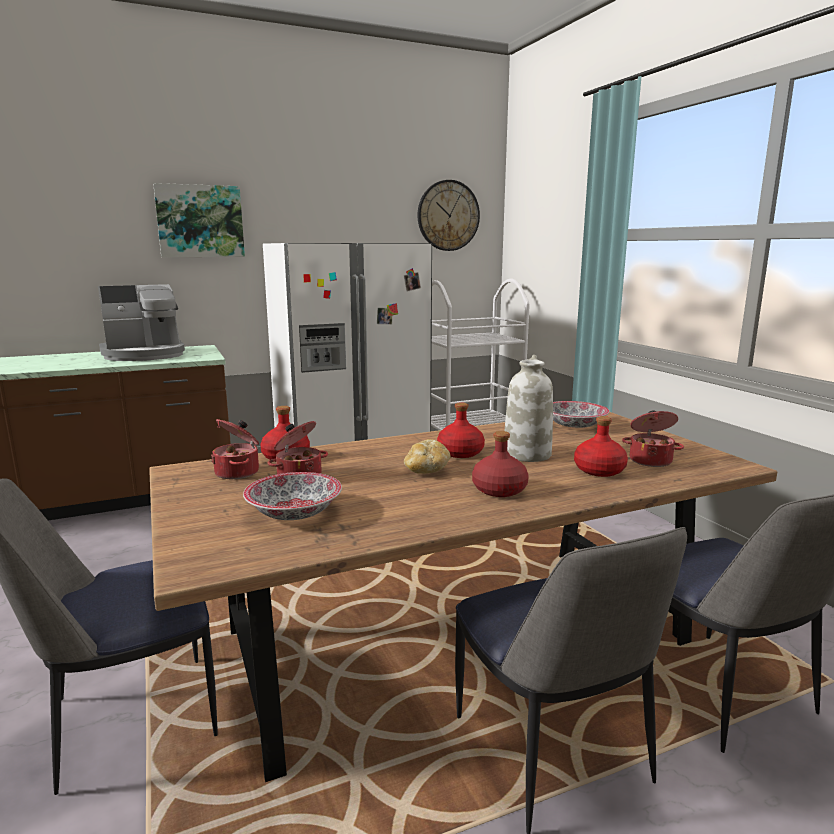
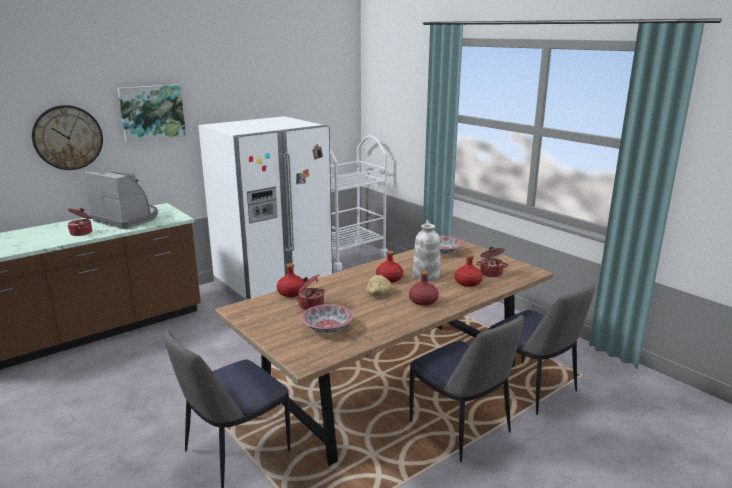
camera: 15 degrees left, 5 degrees up
coffee machine [98,284,185,361] -> coffee machine turned 105 degrees counterclockwise [84,171,158,229]
cooking pot [211,419,259,479] -> cooking pot moved to [68,208,92,236]
wall clock [418,180,480,251] -> wall clock moved to [32,105,103,170]

